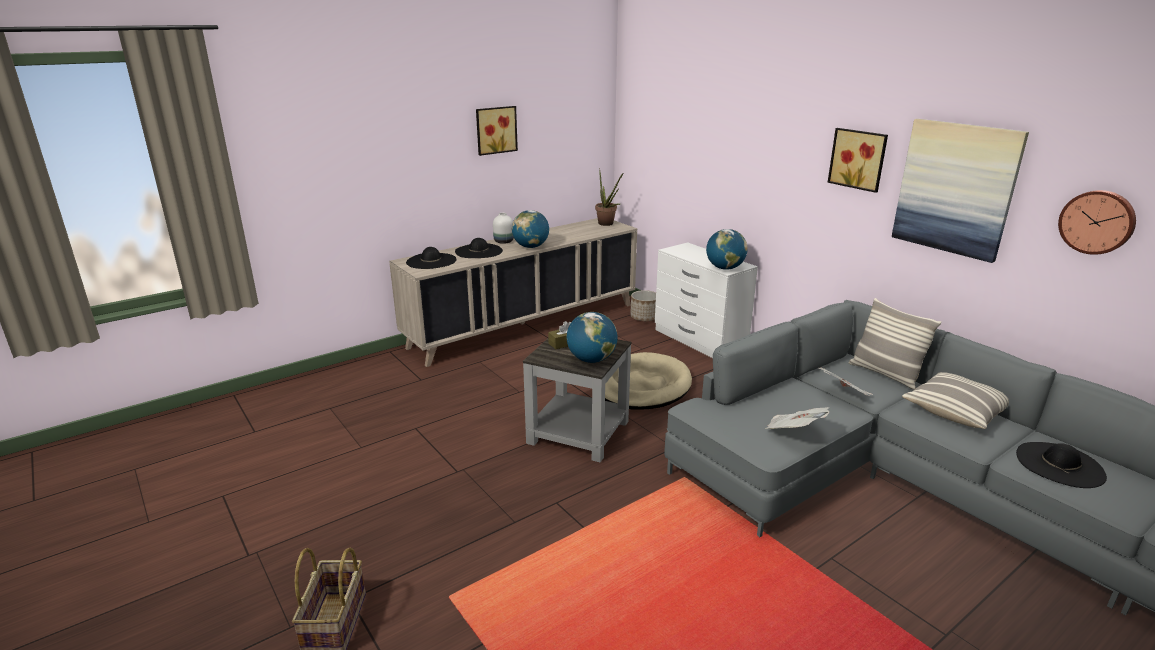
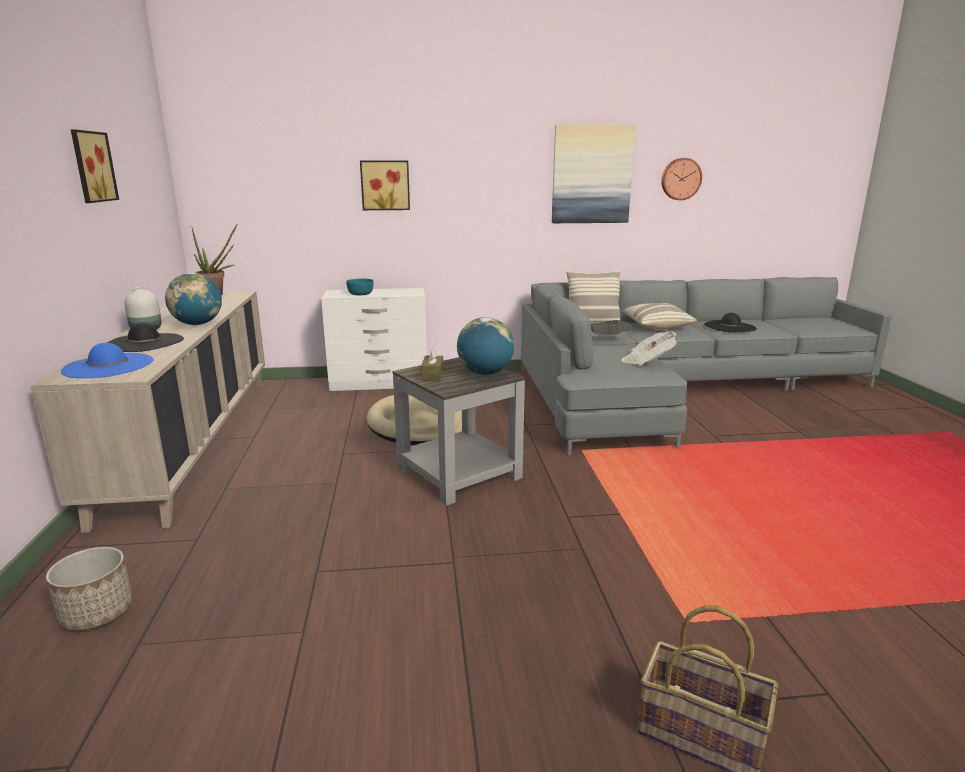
camera: 60 degrees left, 5 degrees down
black hat [406,247,457,269] -> blue hat [61,343,154,378]
planter [630,290,656,321] -> planter moved to [46,547,132,630]
globe [706,229,748,270] -> none
picture [828,128,888,193] -> picture moved to [360,161,410,210]
none -> turquoise bowl [346,279,374,295]

